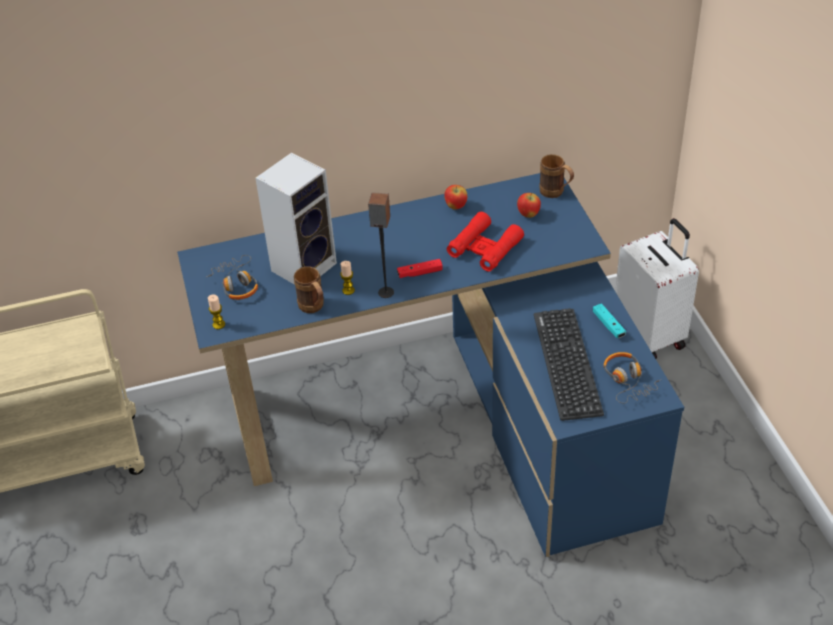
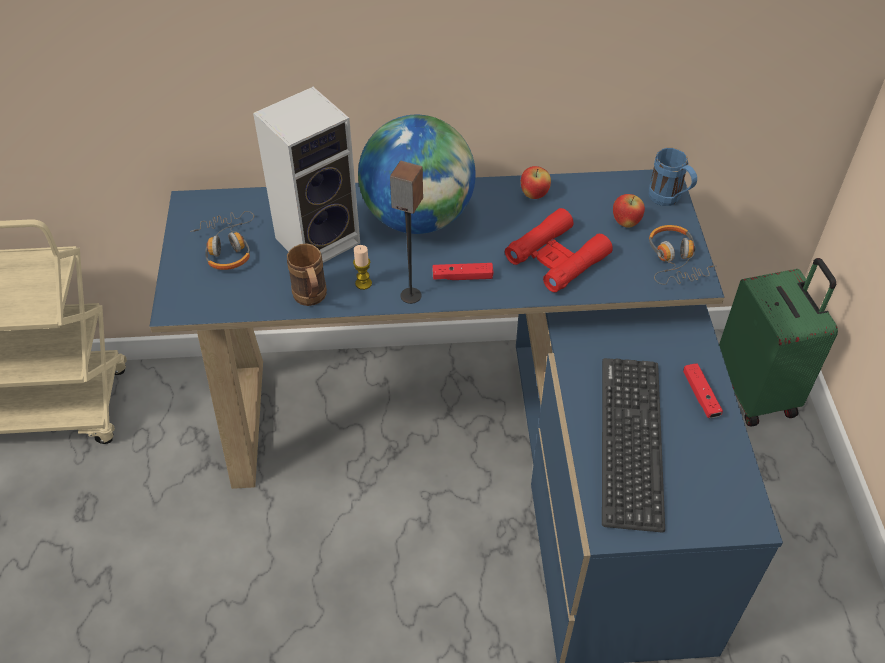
camera: 10 degrees right, 5 degrees up
candle [208,295,225,329] -> none
brown mug [539,154,574,198] -> blue mug [649,148,697,206]
turquoise game controller [593,303,626,338] -> red game controller [683,363,723,418]
headphones [603,352,660,403] -> headphones moved to [649,225,717,285]
white suitcase [615,218,699,359] -> green suitcase [719,258,838,427]
none -> globe [358,115,476,234]

